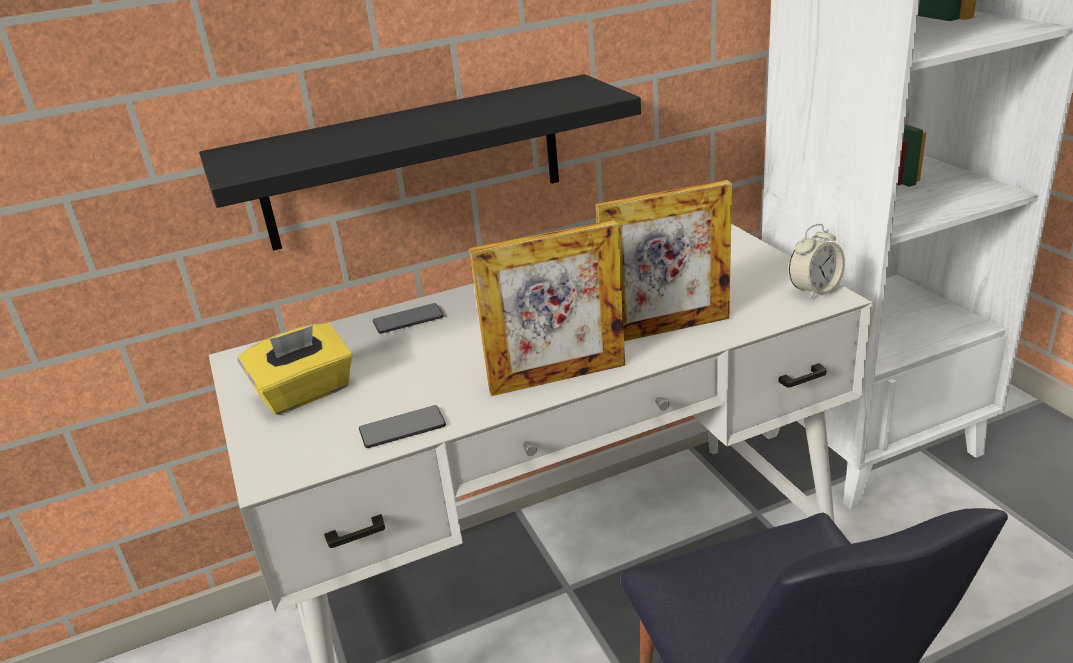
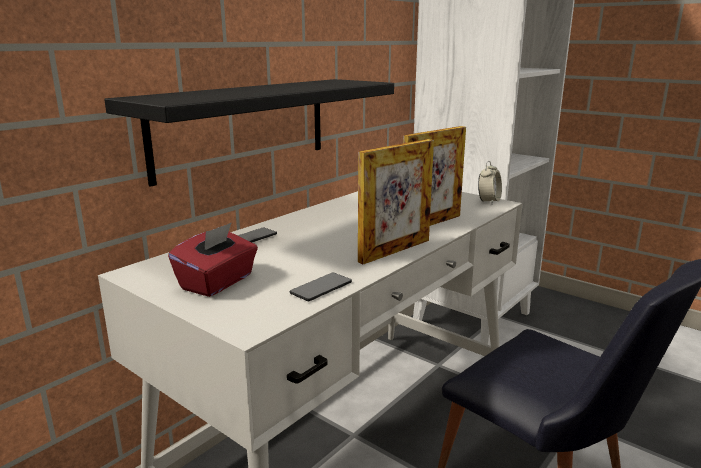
camera: 30 degrees left, 10 degrees down
yellow tissue box [237,323,353,415] -> red tissue box [168,222,258,297]

